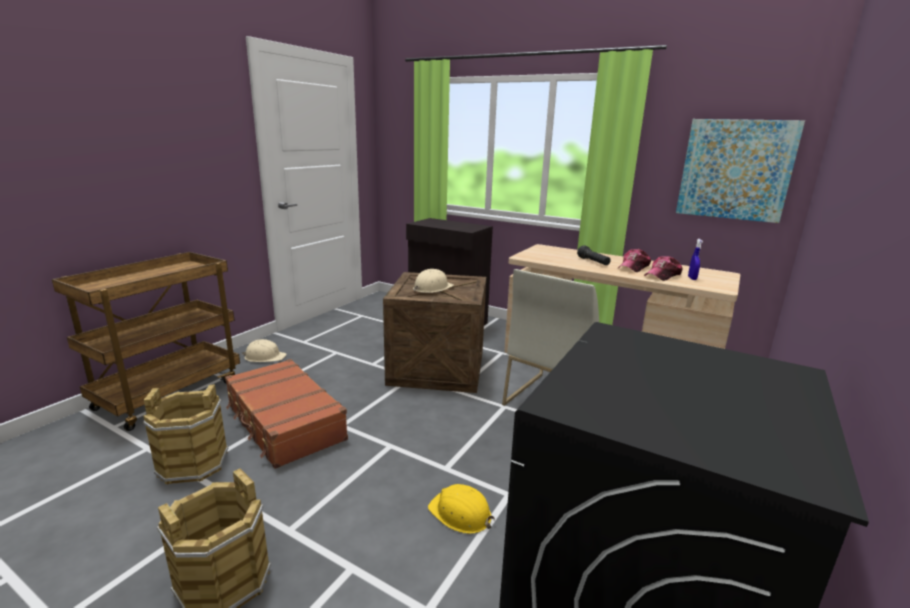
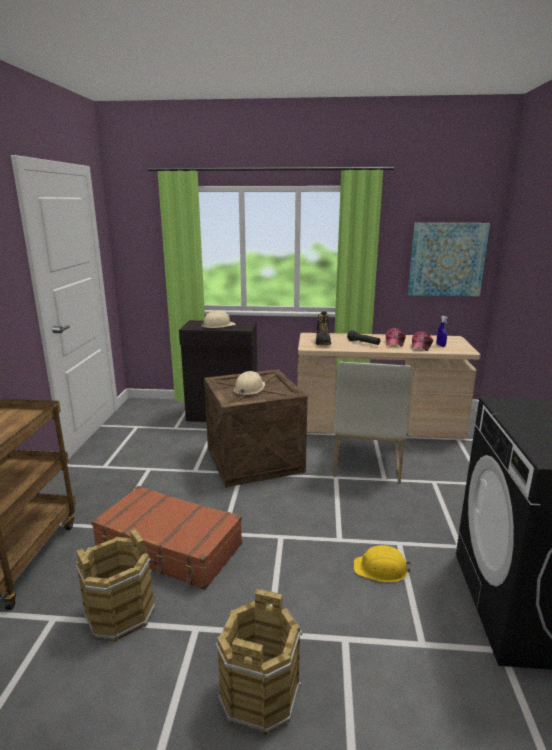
camera: 25 degrees left, 0 degrees up
beige hard hat [242,339,287,362] -> beige hard hat moved to [201,311,236,328]
none -> black boot [316,311,331,345]

